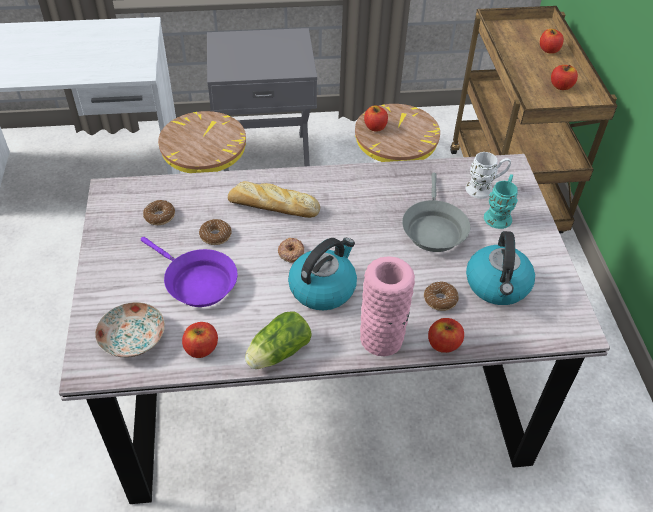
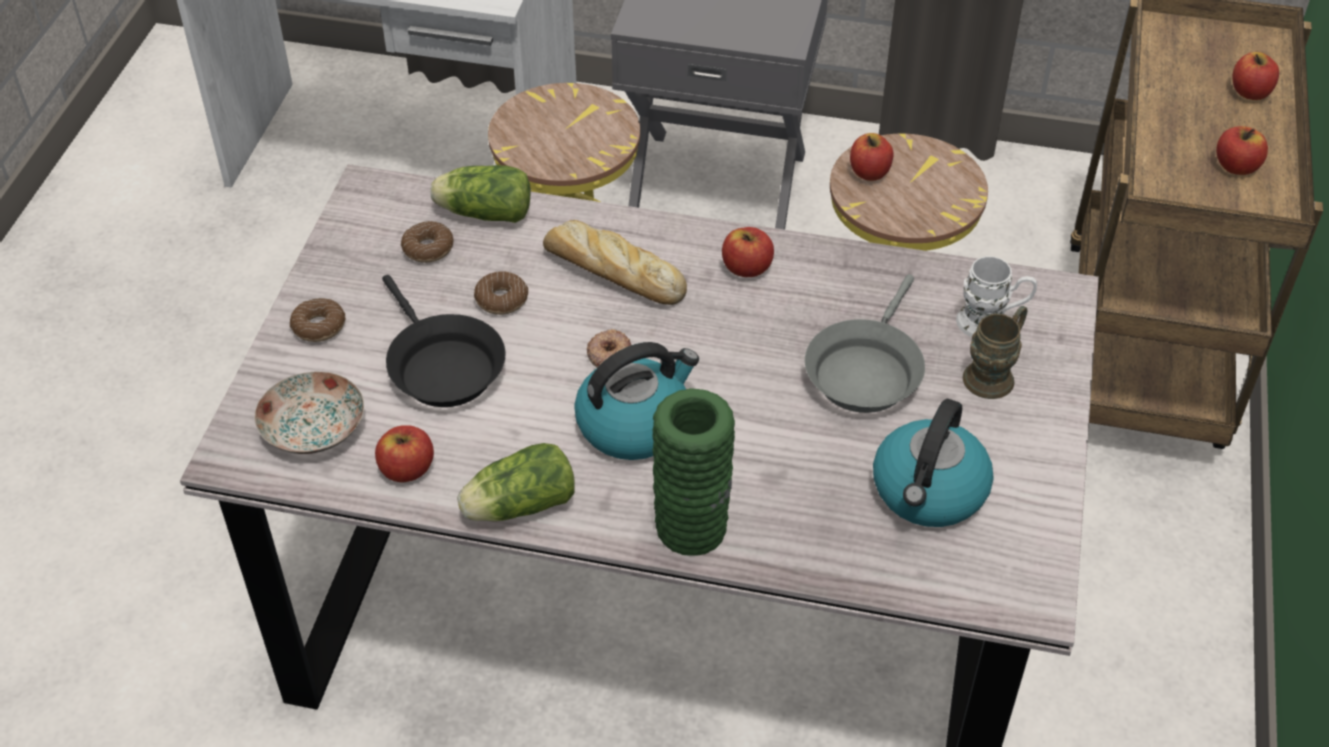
camera: 20 degrees right, 0 degrees up
purple frying pan [141,237,238,307] -> black frying pan [382,275,505,407]
pink vase [360,256,415,357] -> green vase [652,388,735,556]
donut [424,282,459,311] -> donut moved to [290,298,346,342]
apple [428,318,464,353] -> apple moved to [722,227,774,277]
turquoise mug [484,174,518,229] -> brown mug [963,306,1027,399]
none -> lettuce [430,165,530,223]

